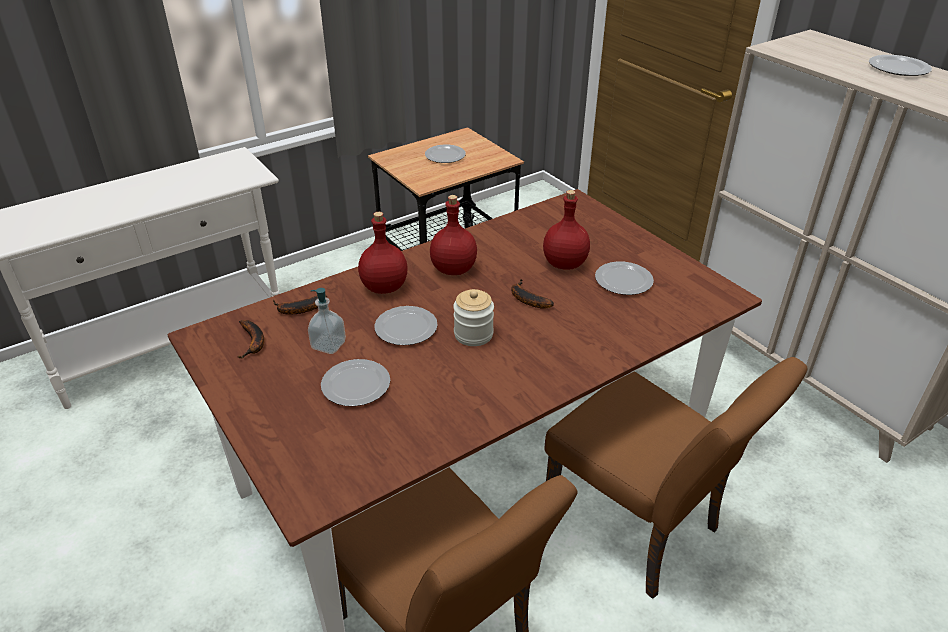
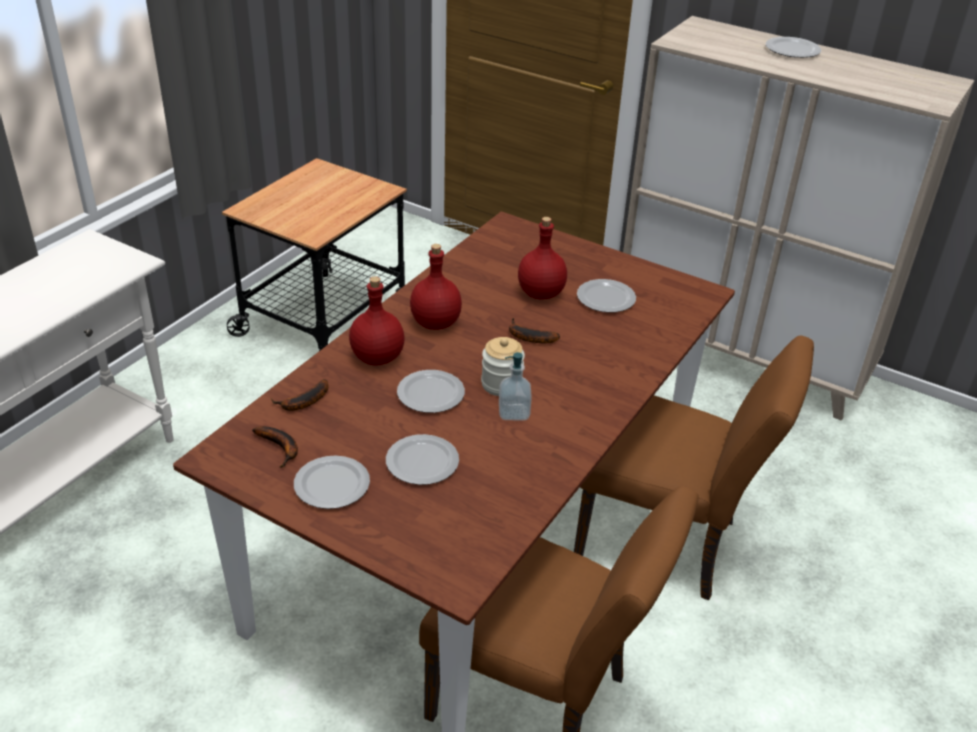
camera: 25 degrees left, 0 degrees up
soap dispenser [308,288,346,354] -> soap dispenser moved to [499,352,532,421]
plate [425,145,466,163] -> plate moved to [294,455,370,509]

